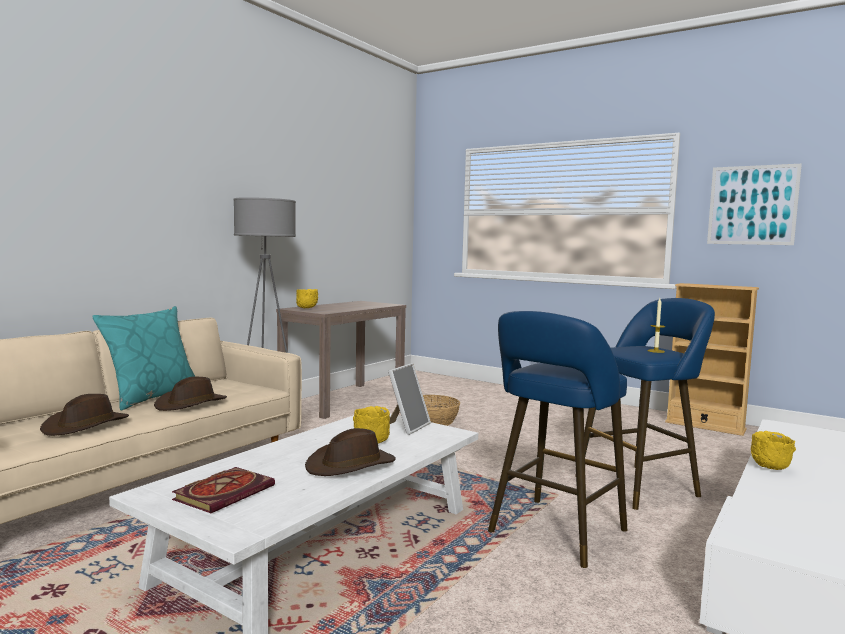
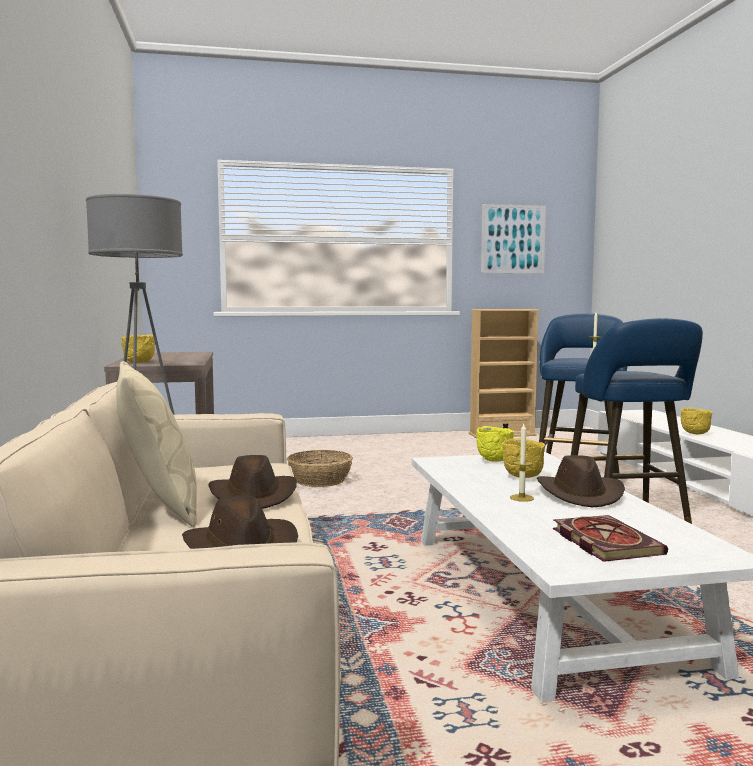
camera: 45 degrees left, 0 degrees up
turquoise pillow [92,306,196,410] -> beige pillow [116,361,197,527]
picture frame [388,363,431,435] -> yellow bowl [476,426,514,462]
none -> candle [510,424,534,502]

